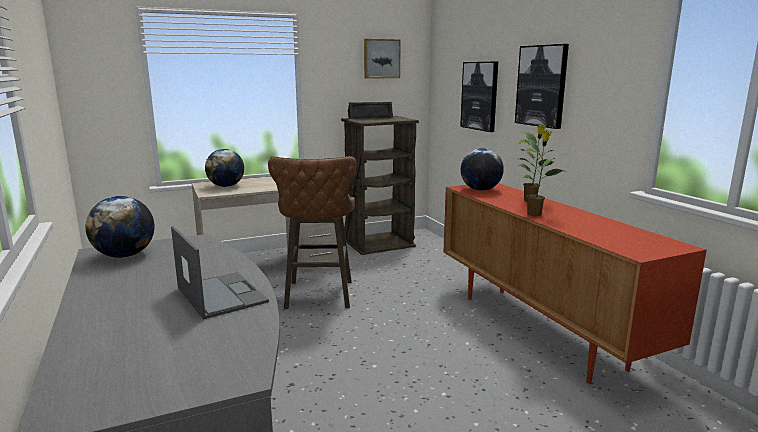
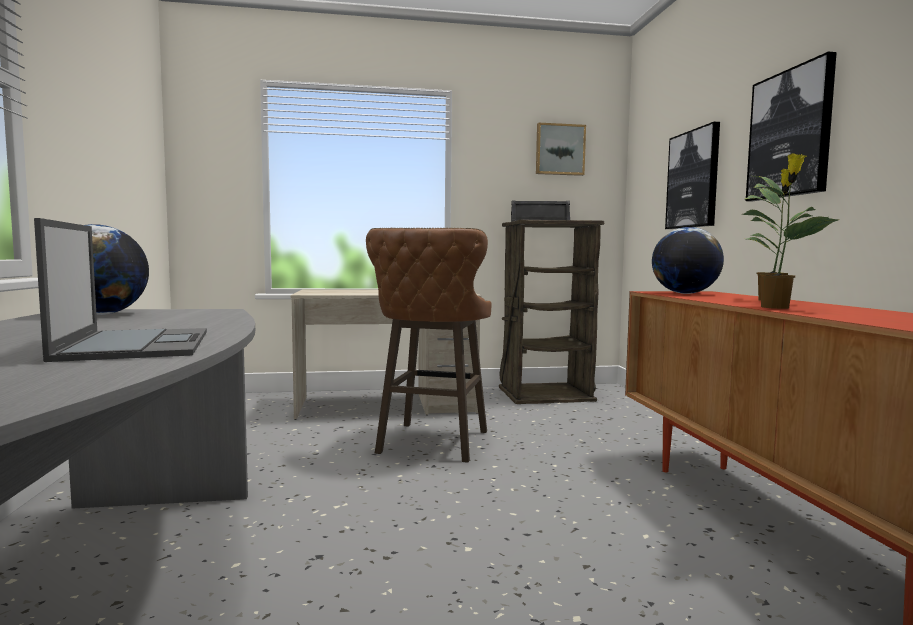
camera: 15 degrees right, 10 degrees down
globe [205,149,244,187] -> none

